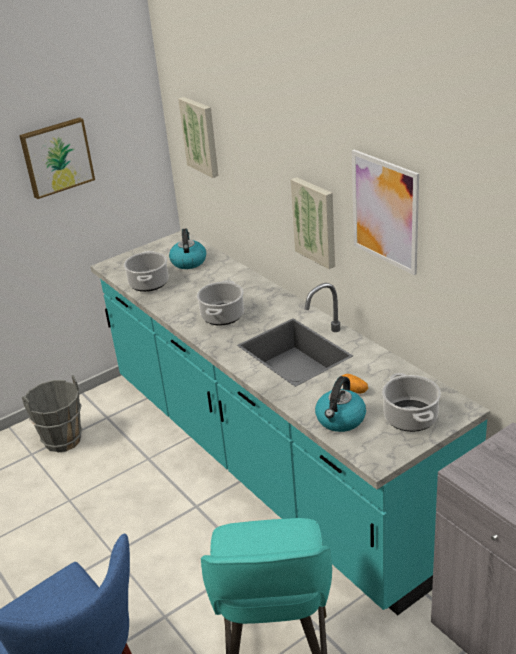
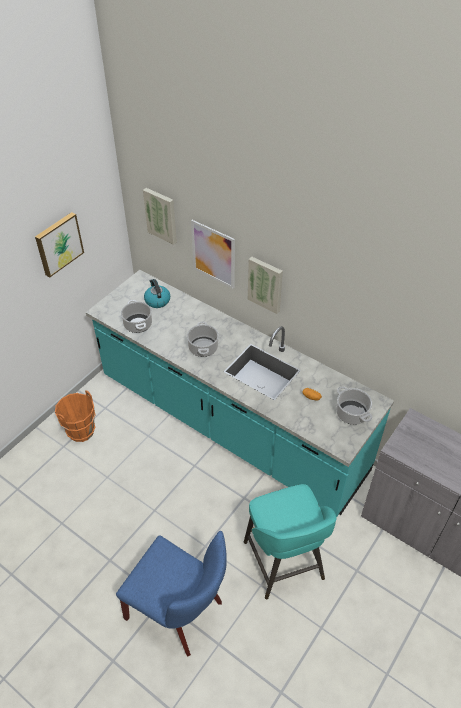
camera: 20 degrees left, 15 degrees up
grey bucket [22,375,83,453] -> orange bucket [55,390,95,442]
kettle [315,376,366,432] -> none
picture [352,150,419,275] -> picture moved to [191,220,235,289]

